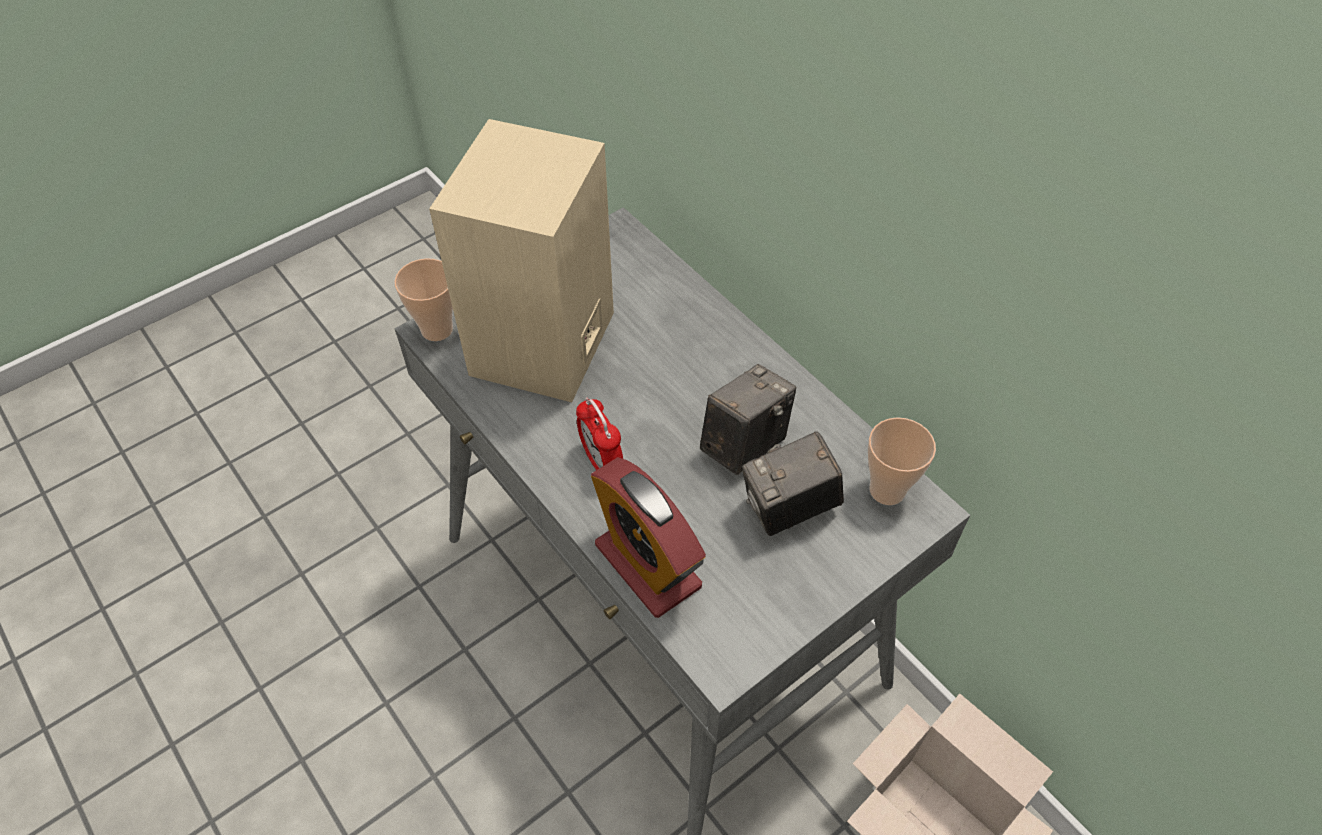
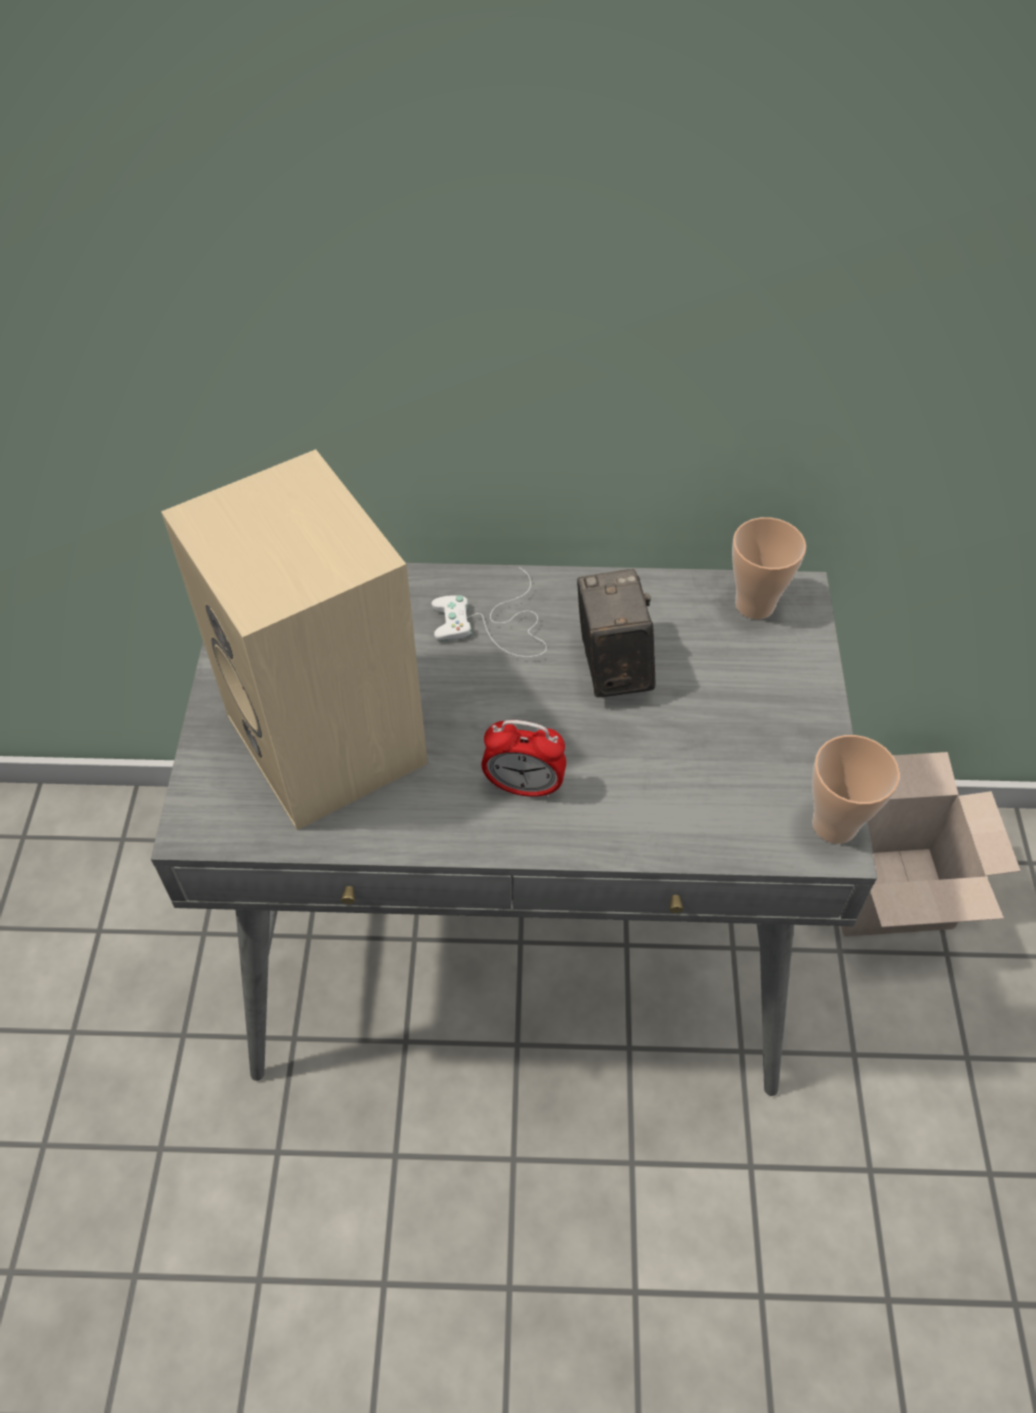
camera: 50 degrees left, 0 degrees up
cup [394,258,453,341] -> cup moved to [812,735,900,844]
alarm clock [591,457,706,618] -> none
camera [742,431,844,536] -> none
none -> white game controller [431,567,547,657]

